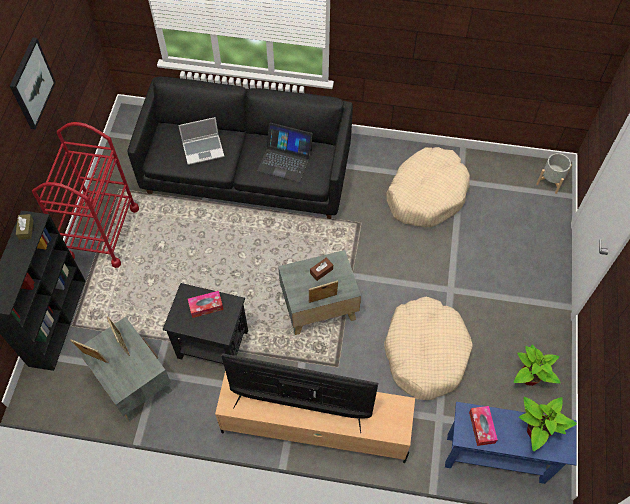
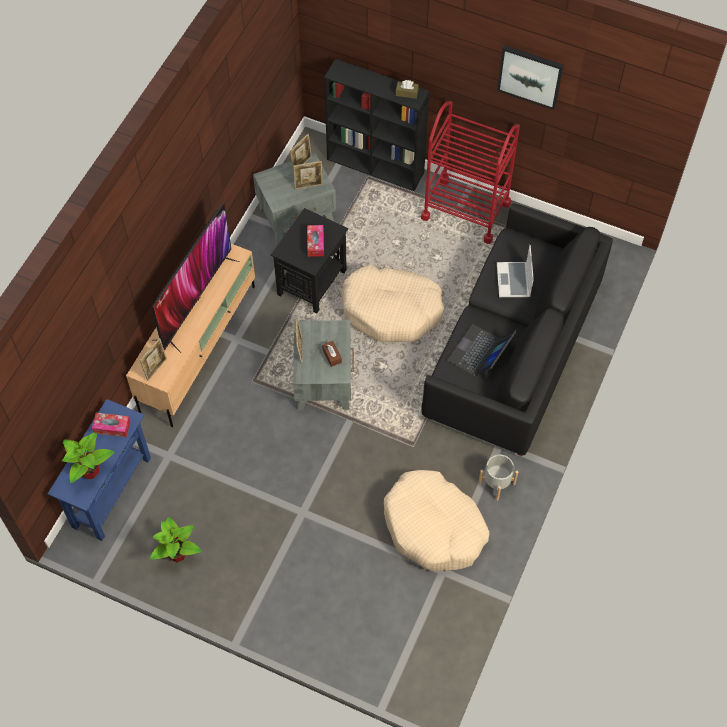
camera: 105 degrees right, 0 degrees up
beige dog bed [384,297,473,400] -> beige dog bed moved to [342,265,444,342]
grey planter [536,153,572,194] -> grey planter moved to [478,454,518,501]
none -> picture frame [140,338,167,381]

